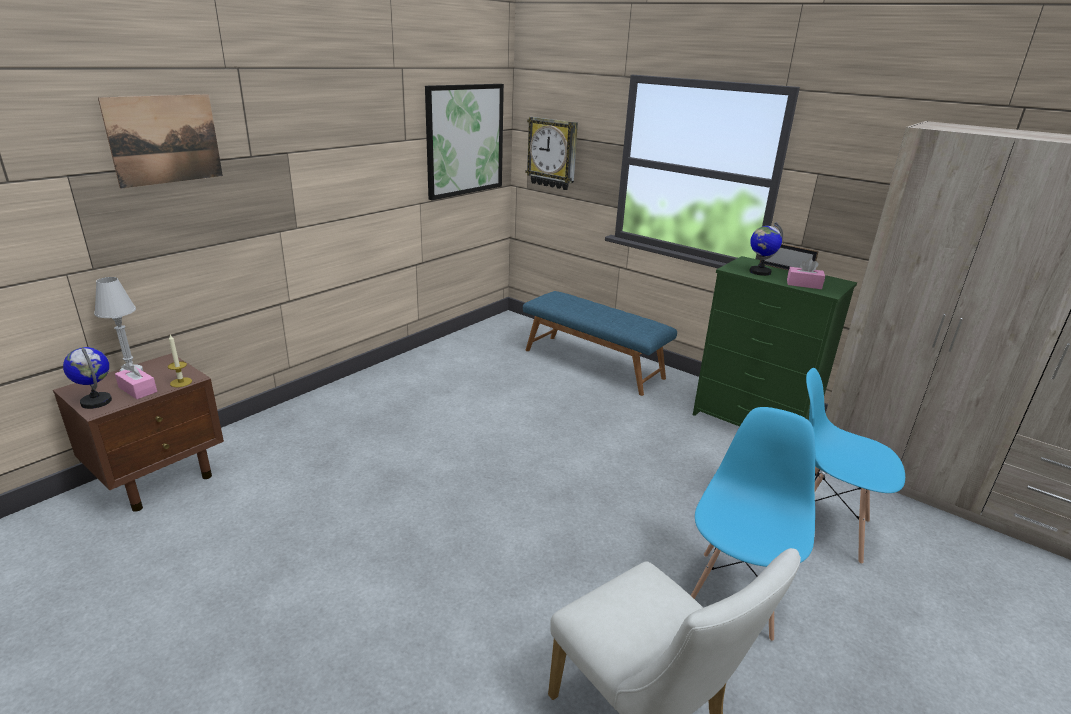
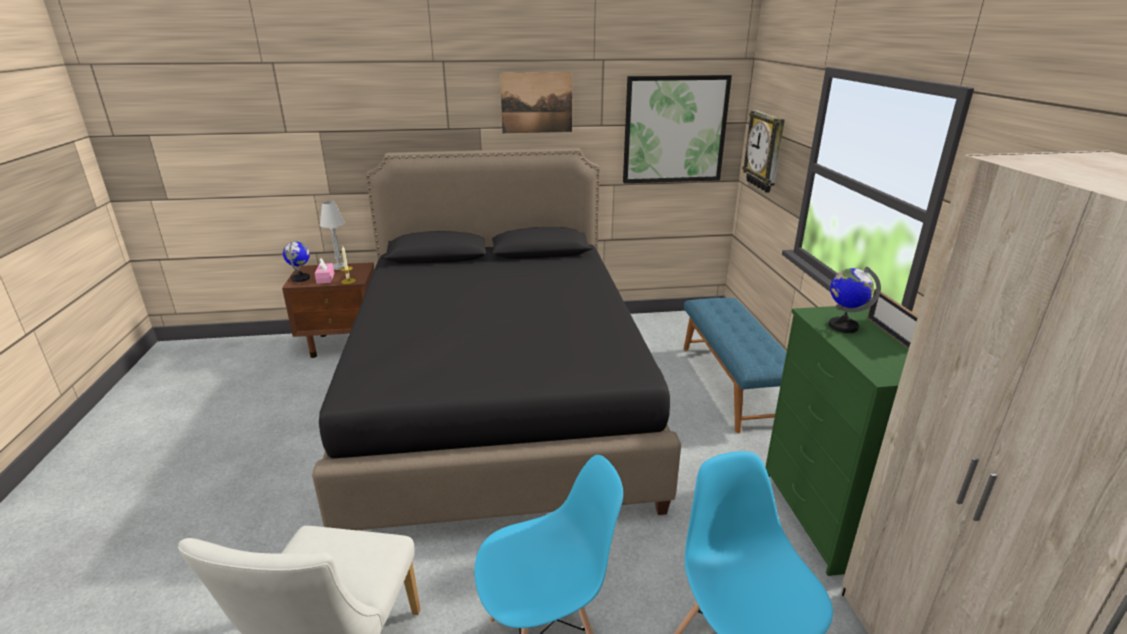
camera: 45 degrees right, 0 degrees up
picture [98,94,223,189] -> picture moved to [500,72,572,133]
pink tissue box [787,258,825,289] -> none
none -> black bed [312,148,681,530]

